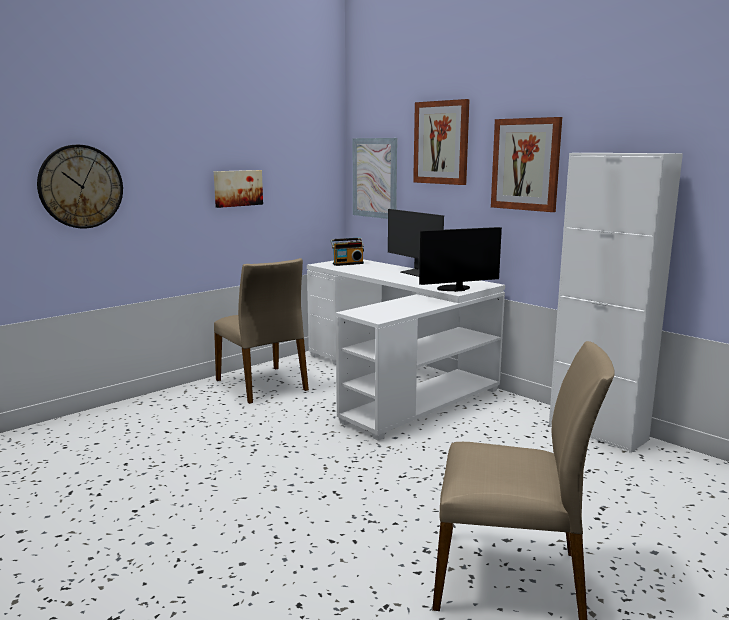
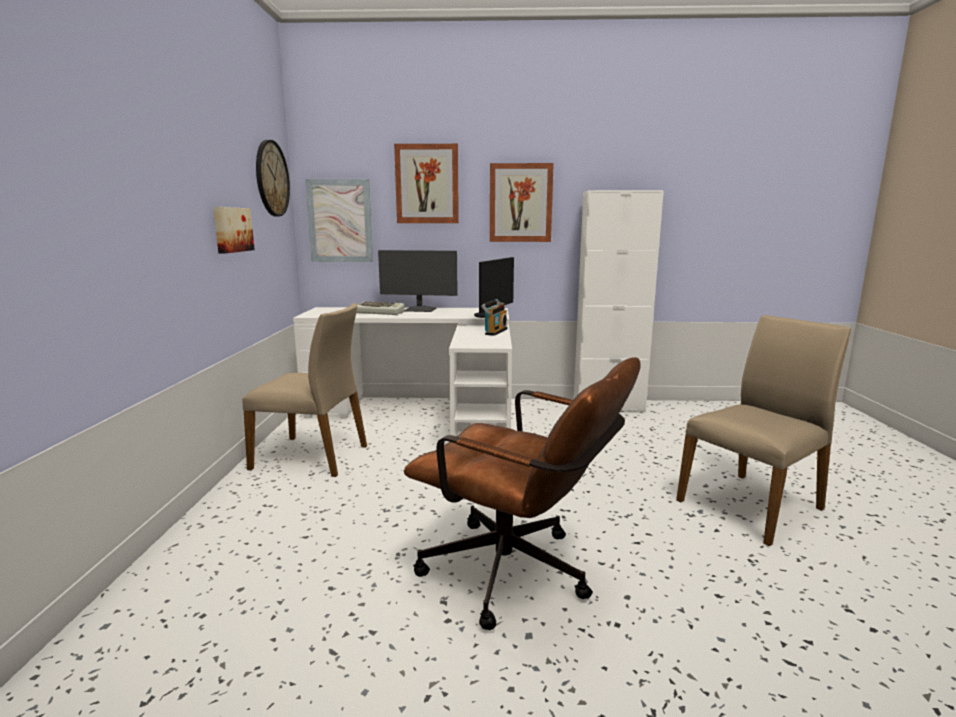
camera: 45 degrees left, 0 degrees up
wall clock [37,145,123,229] -> wall clock moved to [256,140,290,217]
radio [330,238,364,266] -> radio moved to [481,299,508,336]
none -> keyboard [356,301,405,315]
none -> brown office chair [404,357,641,630]

